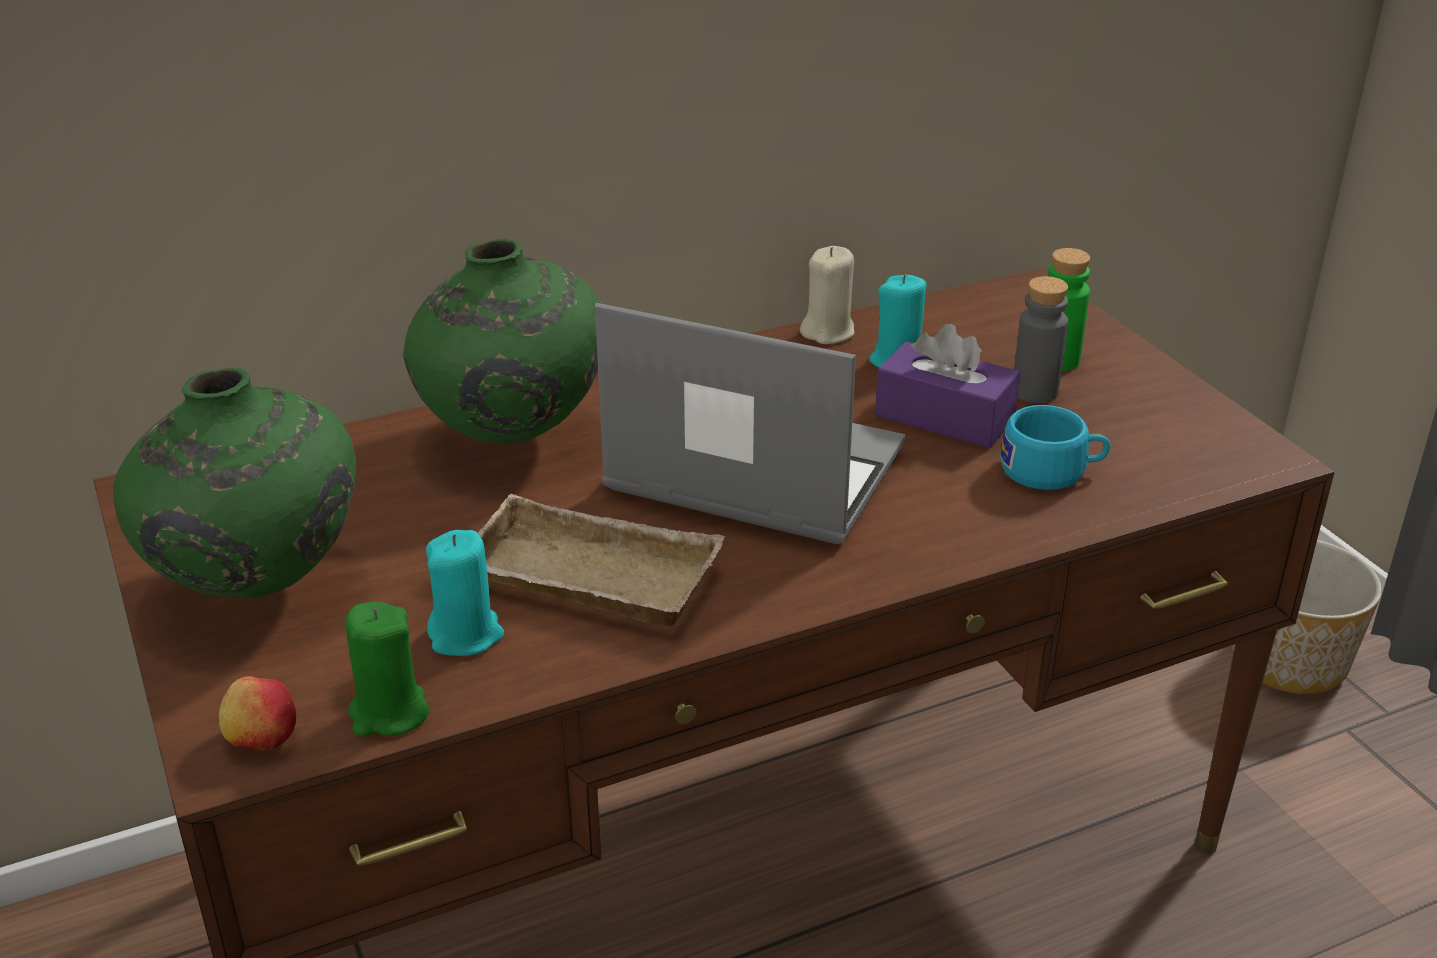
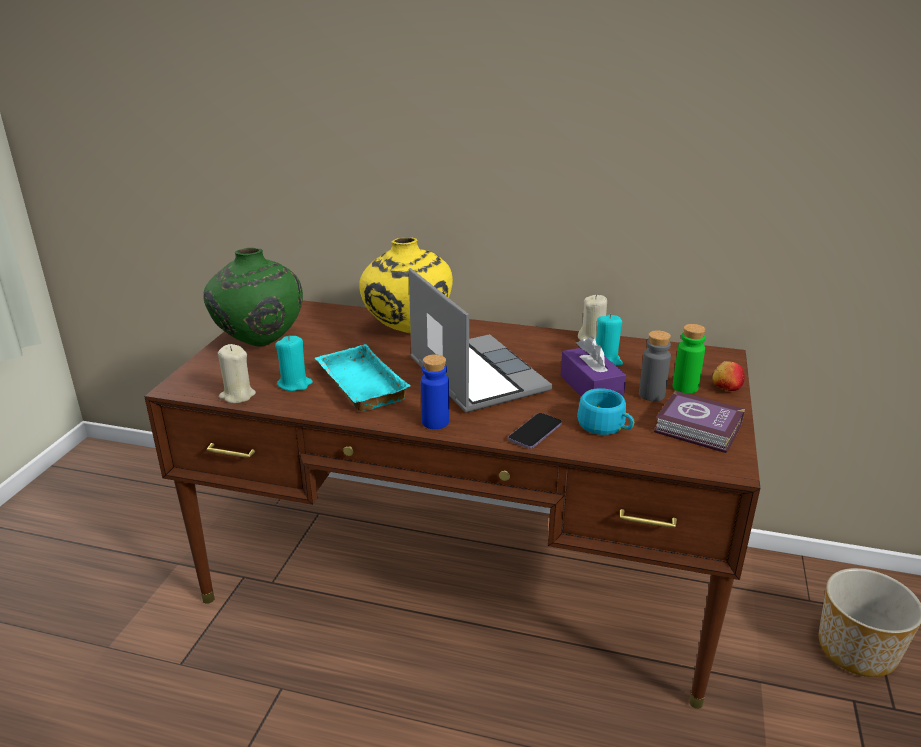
camera: 40 degrees right, 5 degrees down
apple [219,676,296,750] -> apple moved to [713,361,745,391]
green candle [345,602,429,737] -> beige candle [218,344,256,403]
green vase [403,239,600,443] -> yellow vase [359,238,453,333]
beige tray [478,494,725,626] -> turquoise tray [315,344,411,411]
none -> blue bottle [421,354,449,429]
none -> phone [508,413,562,449]
none -> book [654,390,745,453]

